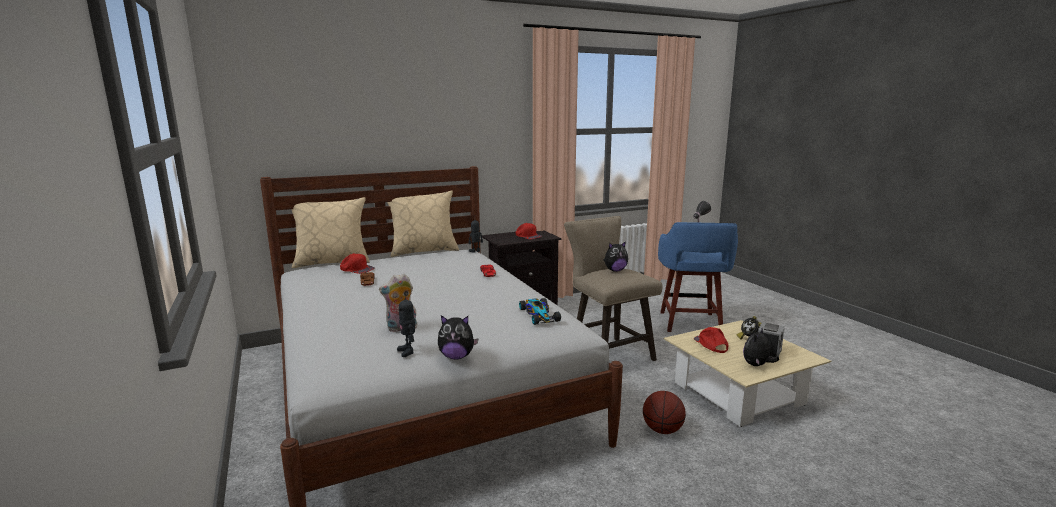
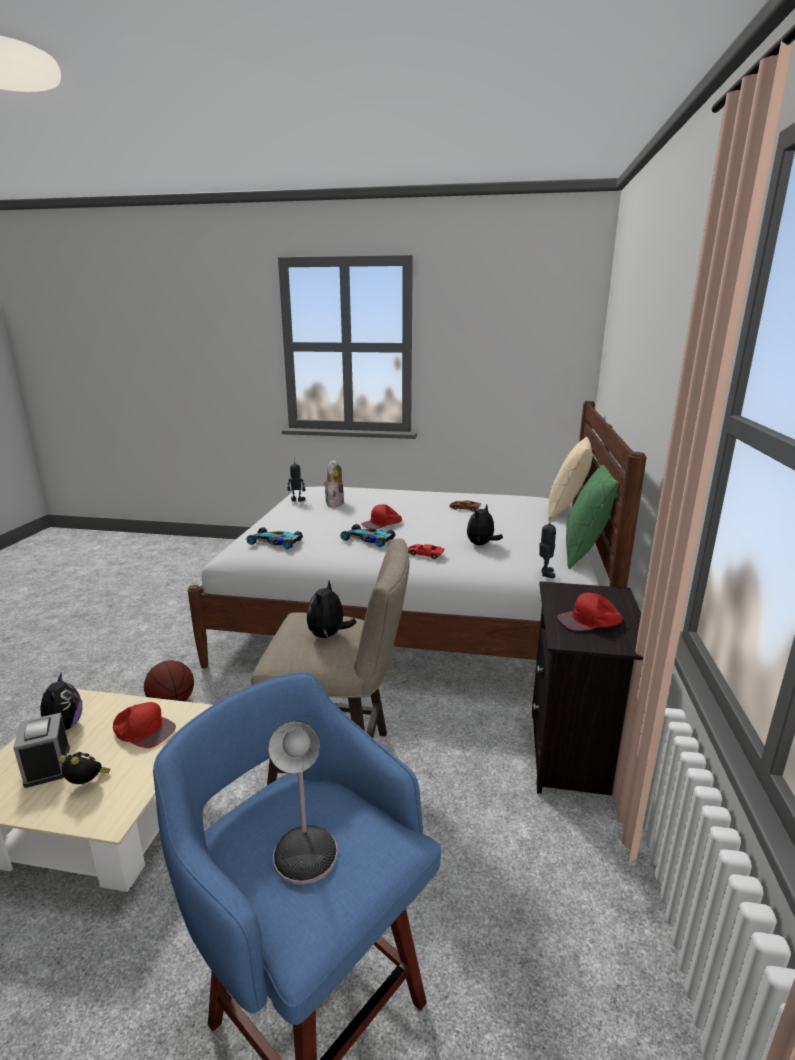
camera: 125 degrees right, 5 degrees up
red cap [340,253,375,274] -> red cap moved to [361,504,402,529]
beige pillow [387,190,459,257] -> green pillow [566,458,619,569]
plush toy [438,316,479,360] -> plush toy moved to [467,504,503,545]
none -> toy car [340,524,395,547]

